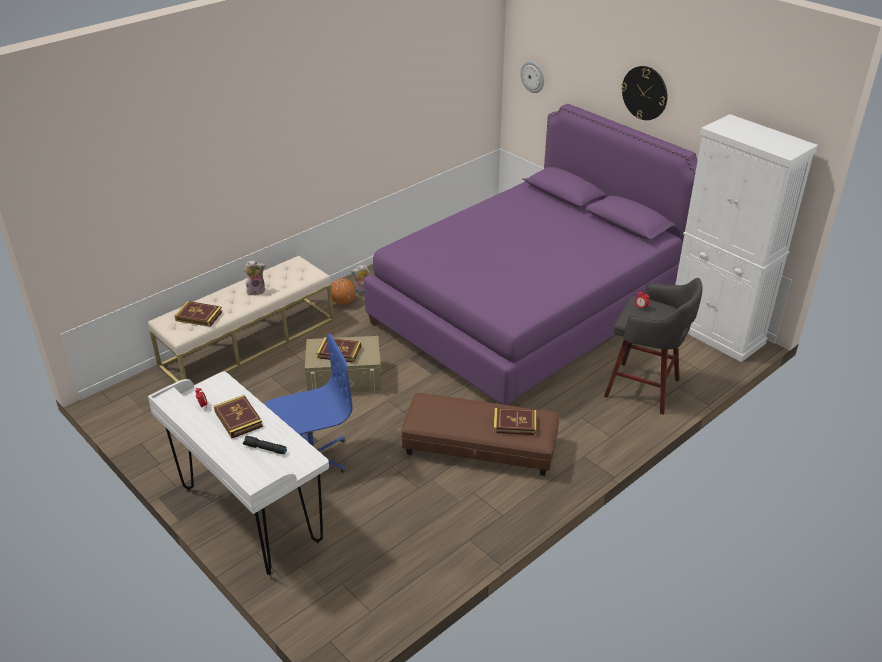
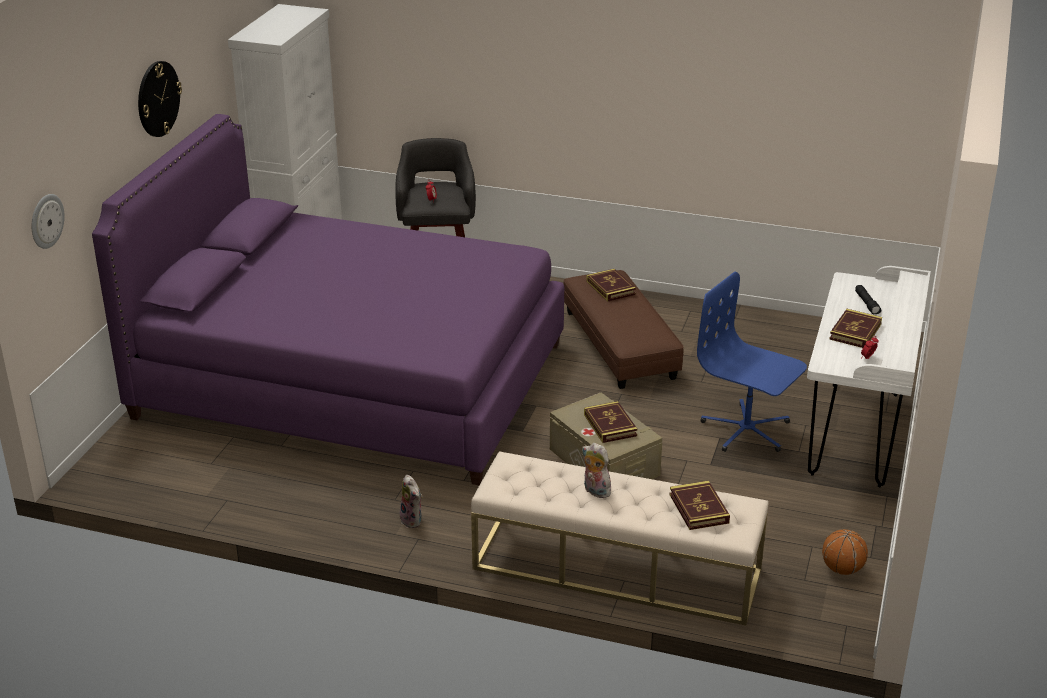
camera: 120 degrees left, 5 degrees down
basketball [331,278,356,305] -> basketball moved to [822,529,868,575]

